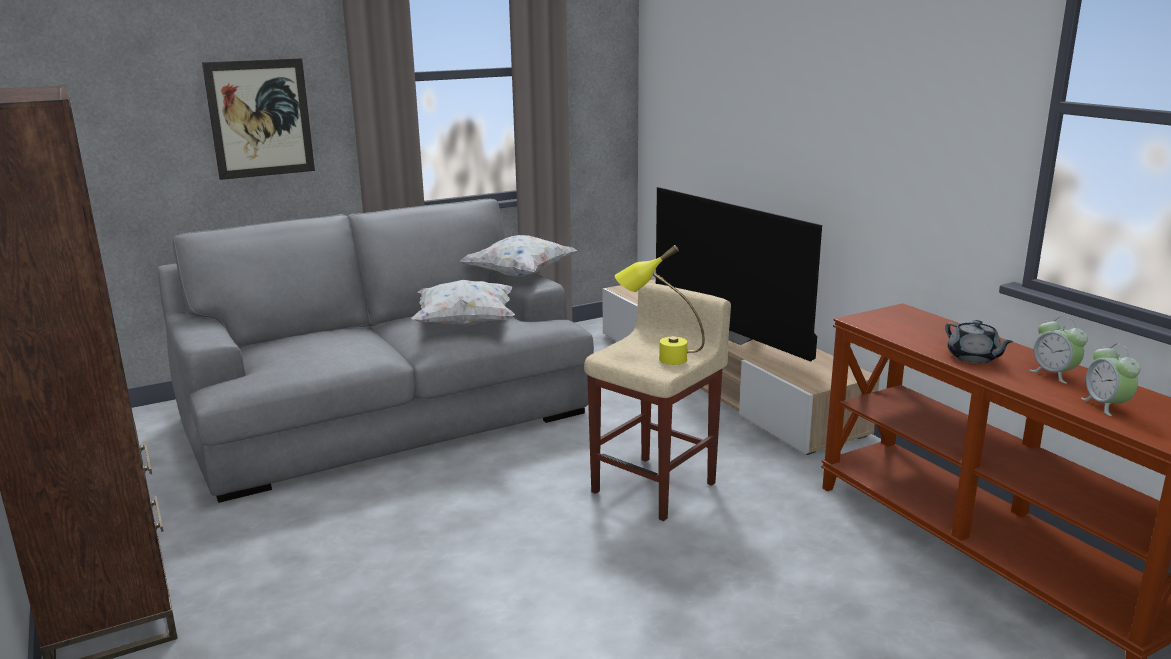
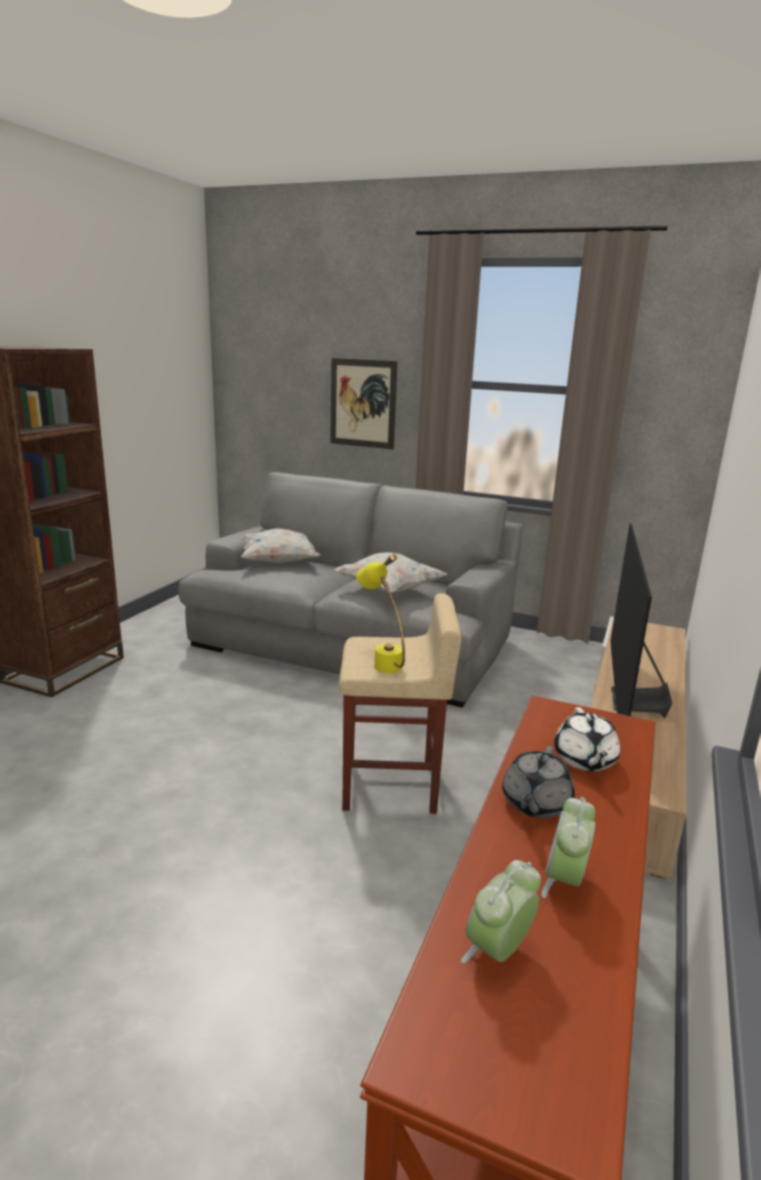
camera: 50 degrees right, 0 degrees up
white pillow [460,235,577,276] -> white pillow moved to [241,528,320,563]
none -> white teapot [554,707,620,771]

